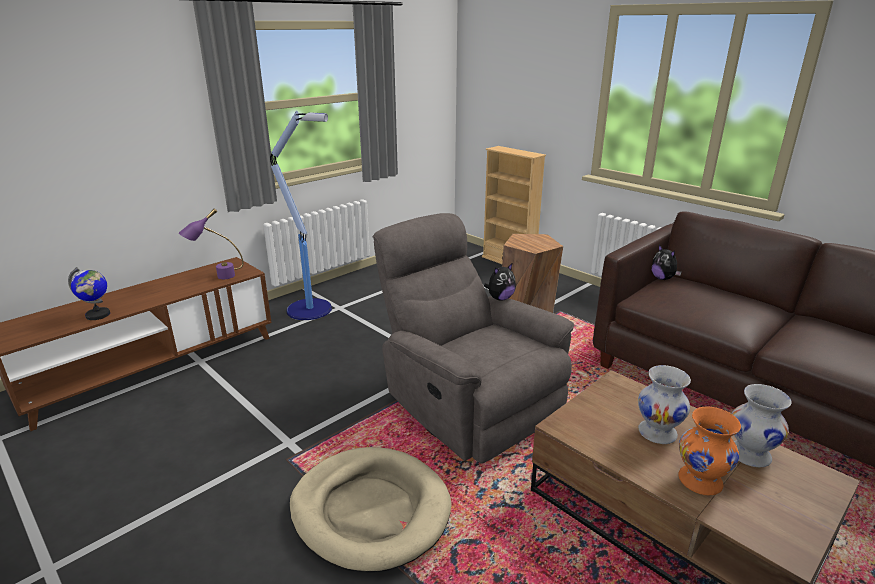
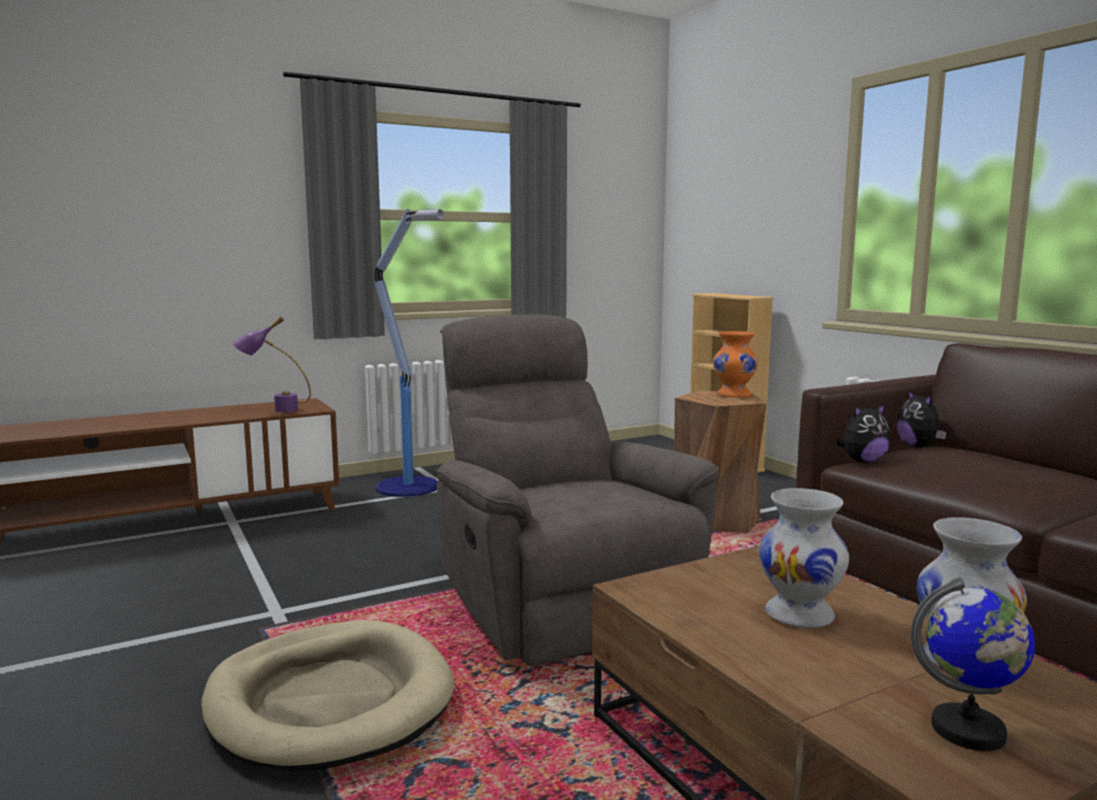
camera: 15 degrees right, 15 degrees down
globe [68,267,110,320] -> globe moved to [911,577,1035,751]
plush toy [484,264,516,301] -> plush toy moved to [837,403,891,463]
orange vase [678,407,741,495] -> orange vase moved to [713,331,758,397]

